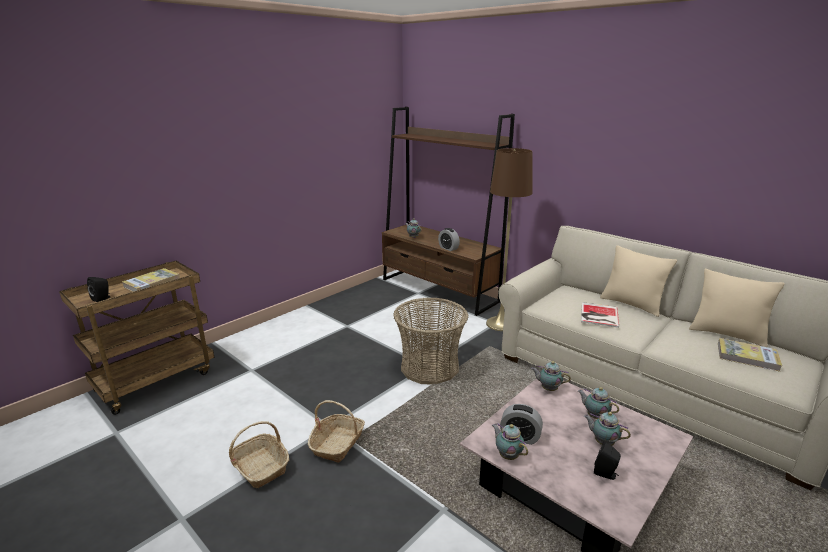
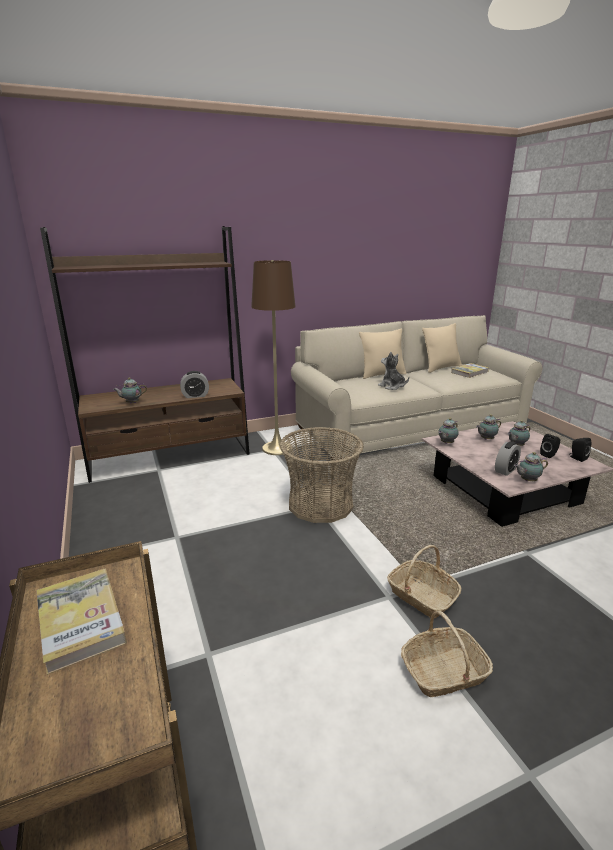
camera: 65 degrees left, 0 degrees up
black speaker [87,277,110,302] -> black speaker moved to [569,438,591,462]
book [581,302,619,328] -> plush toy [378,352,409,390]

